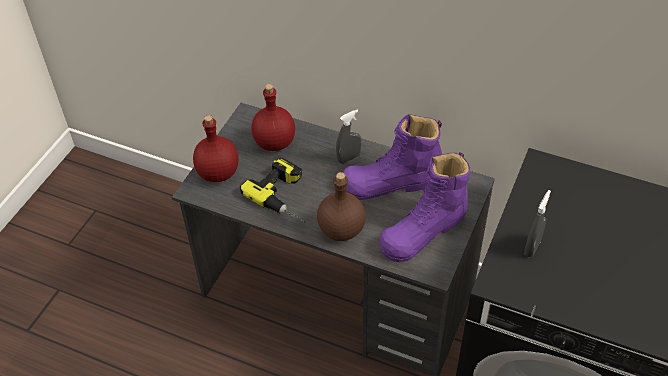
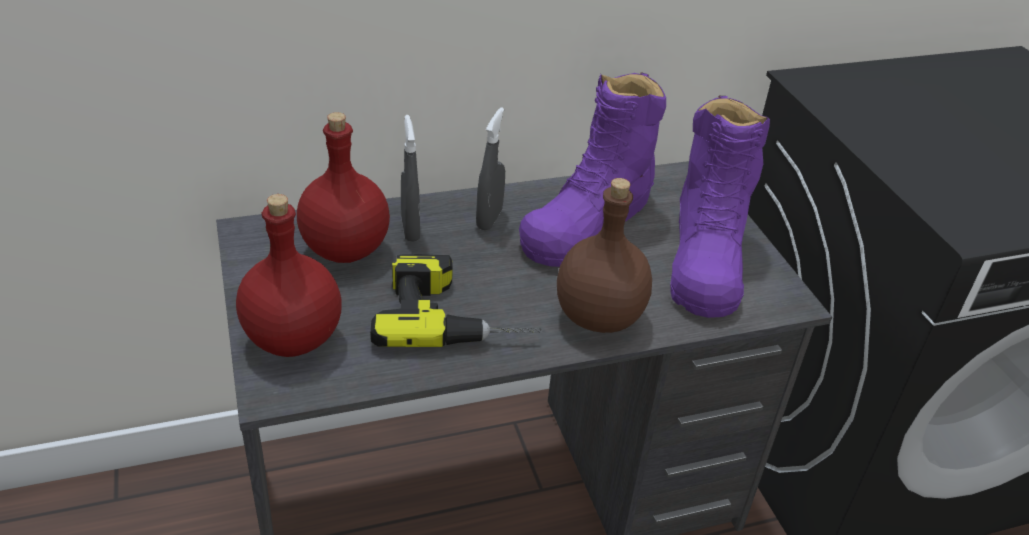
camera: 45 degrees left, 10 degrees down
grey spray bottle [524,190,551,257] -> grey spray bottle moved to [401,115,420,242]

